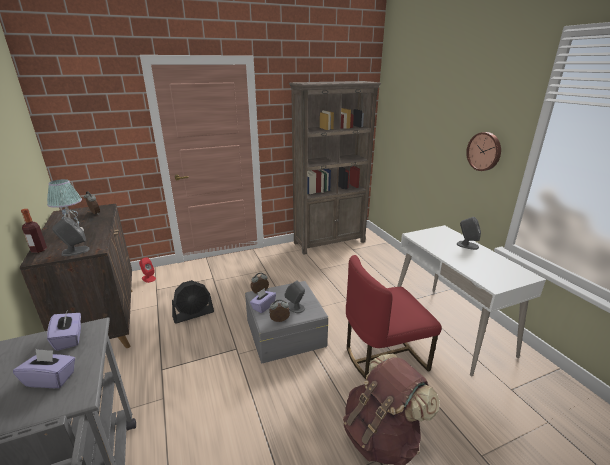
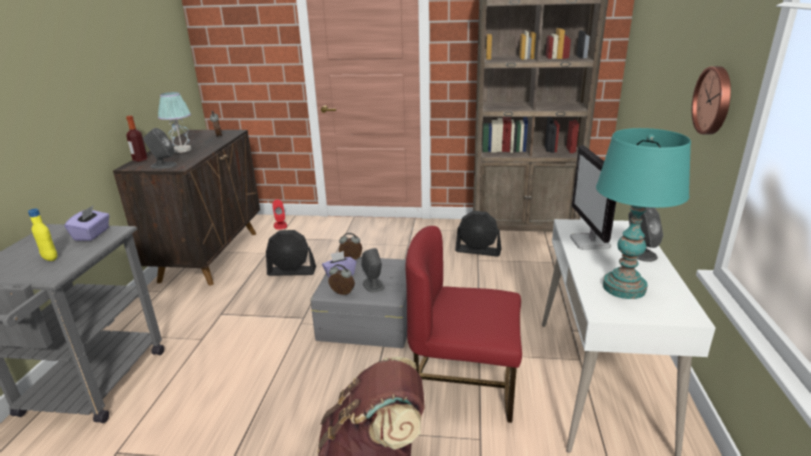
camera: 30 degrees right, 0 degrees up
purple tissue box [13,349,75,388] -> yellow bottle [28,209,57,261]
none -> black fan [455,211,501,257]
none -> monitor [570,145,616,250]
none -> turquoise table lamp [596,128,691,299]

